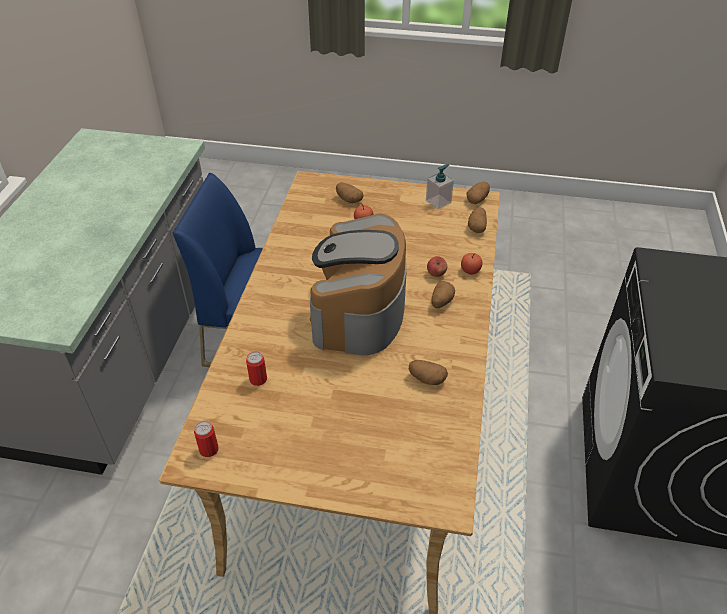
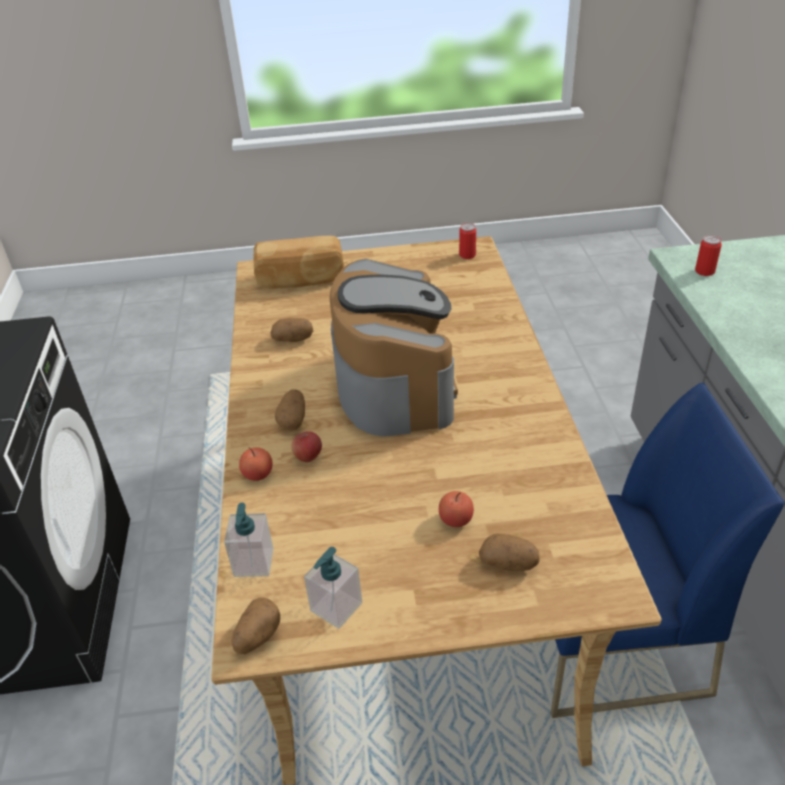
camera: 165 degrees right, 5 degrees down
can [246,351,267,386] -> can moved to [695,235,722,276]
potato [468,207,487,233] -> soap dispenser [224,503,273,577]
none -> bread [254,236,344,289]

